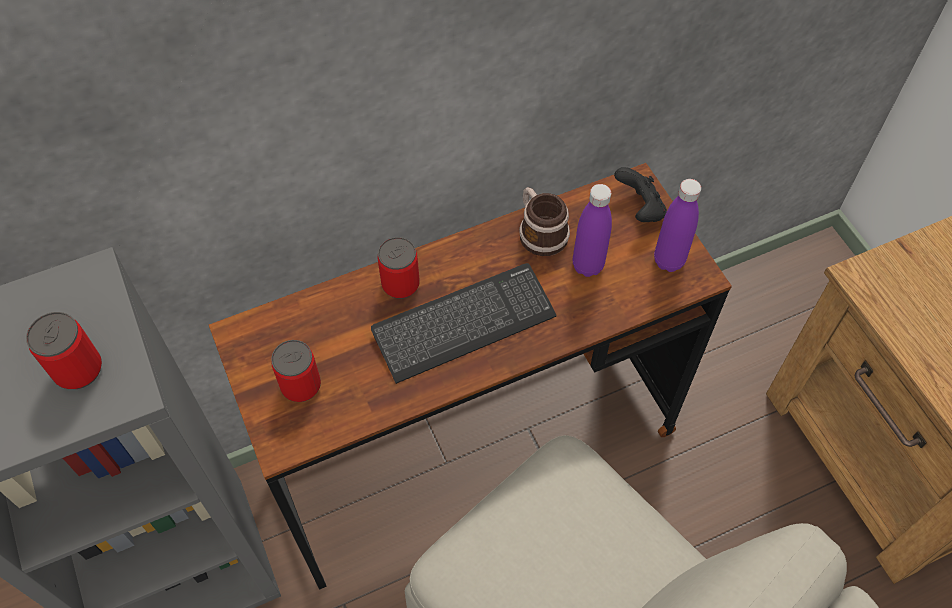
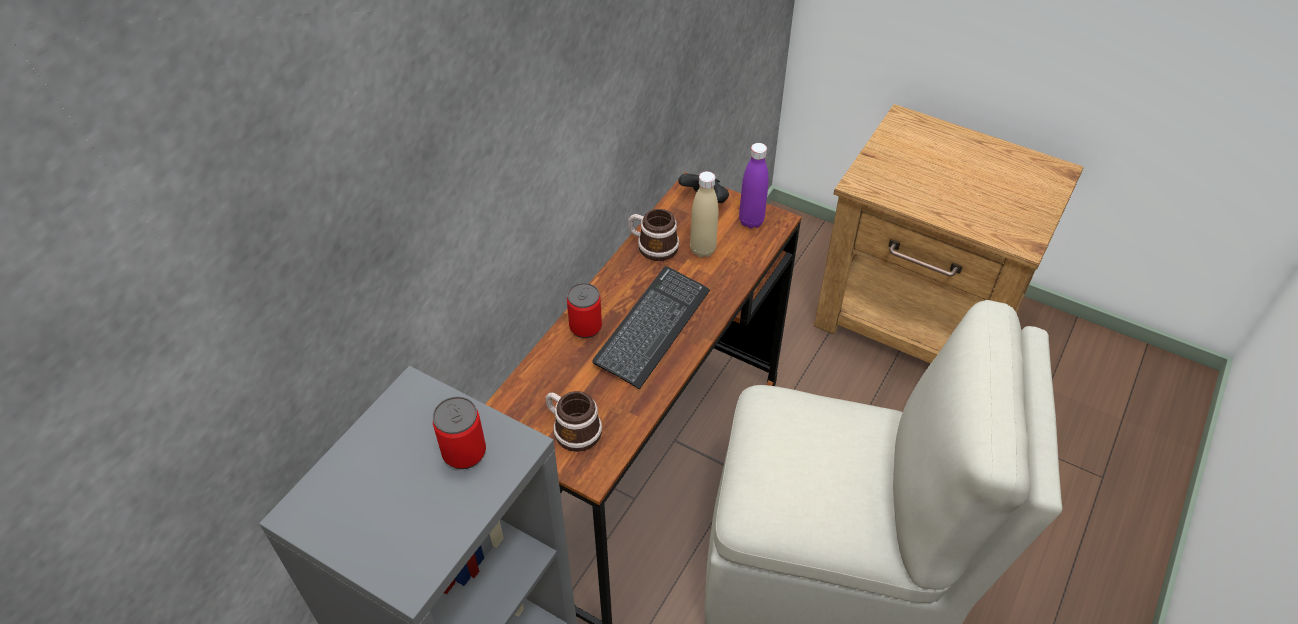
camera: 35 degrees left, 10 degrees down
can [271,340,321,402] -> mug [546,391,602,452]
purple bottle [573,184,612,277] -> beige bottle [690,171,719,258]

